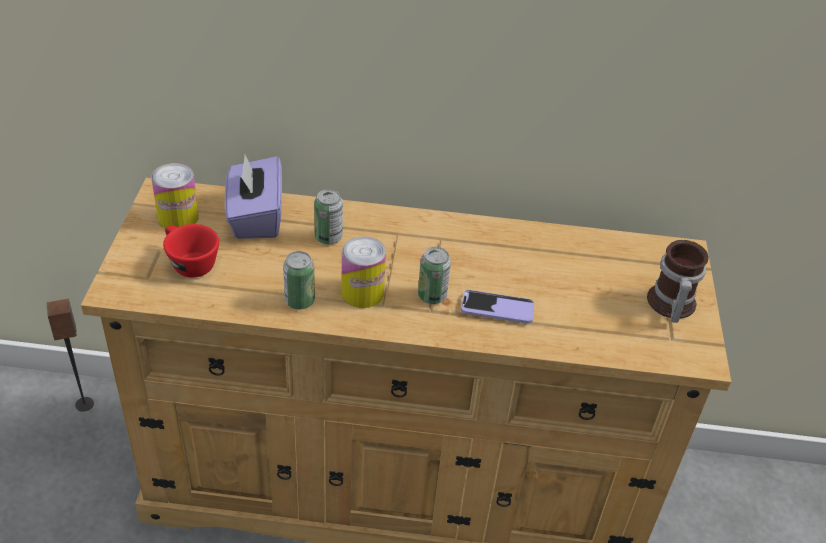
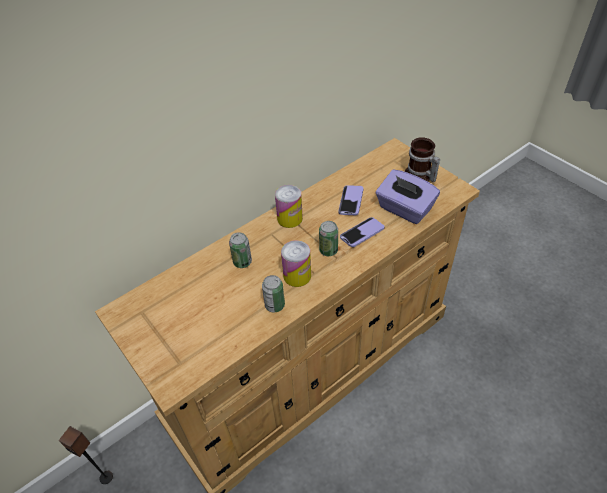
camera: 40 degrees left, 5 degrees up
can [151,163,199,228] -> can moved to [275,185,303,228]
red cup [163,224,219,278] -> none
purple tissue box [225,155,282,239] -> purple tissue box moved to [376,170,440,224]
none -> phone [338,185,364,215]

